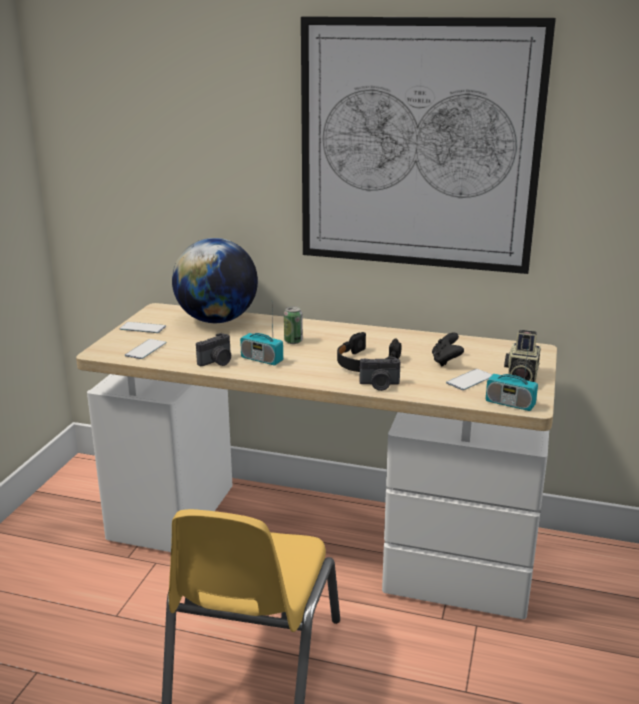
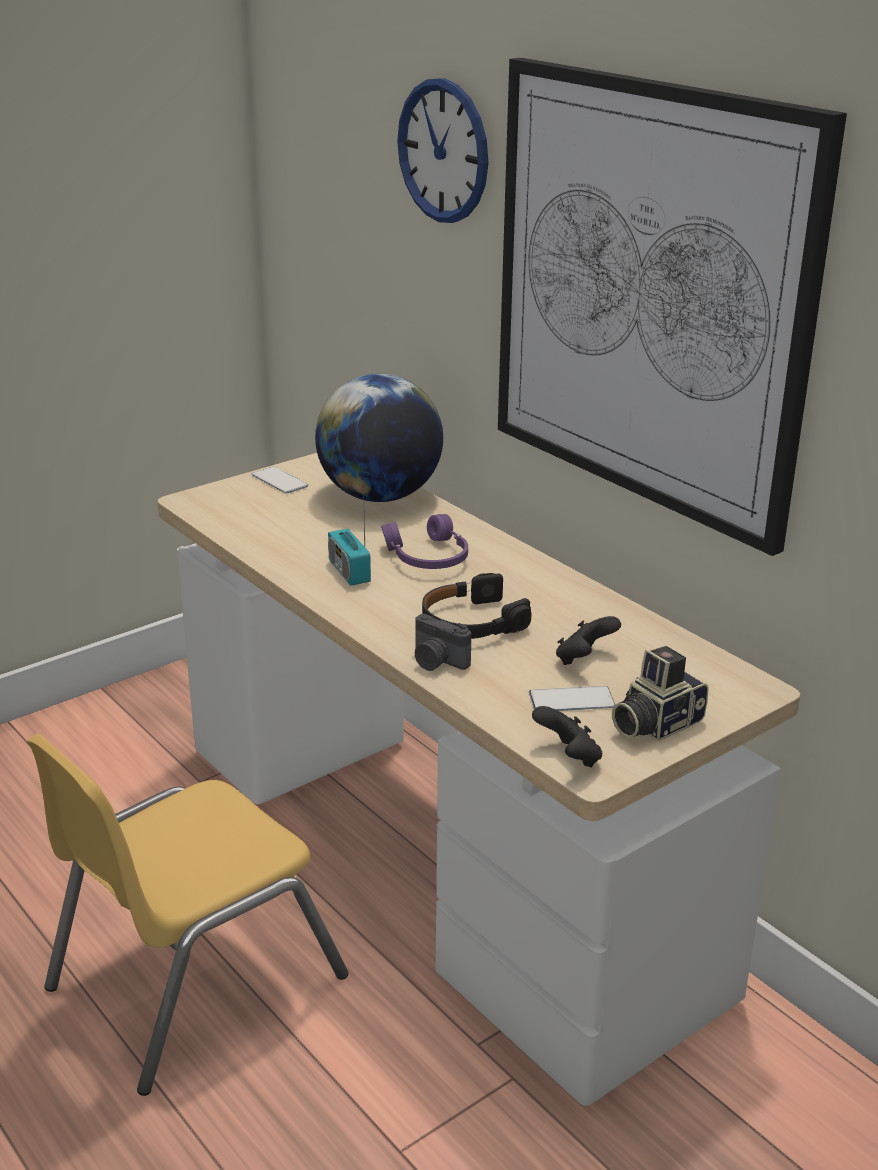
camera: 35 degrees right, 5 degrees up
phone [125,339,166,359] -> none
camera [196,333,231,366] -> none
can [284,306,303,344] -> purple headphones [381,514,468,569]
radio [486,342,538,411] -> black game controller [532,706,602,767]
none -> wall clock [397,78,489,223]

